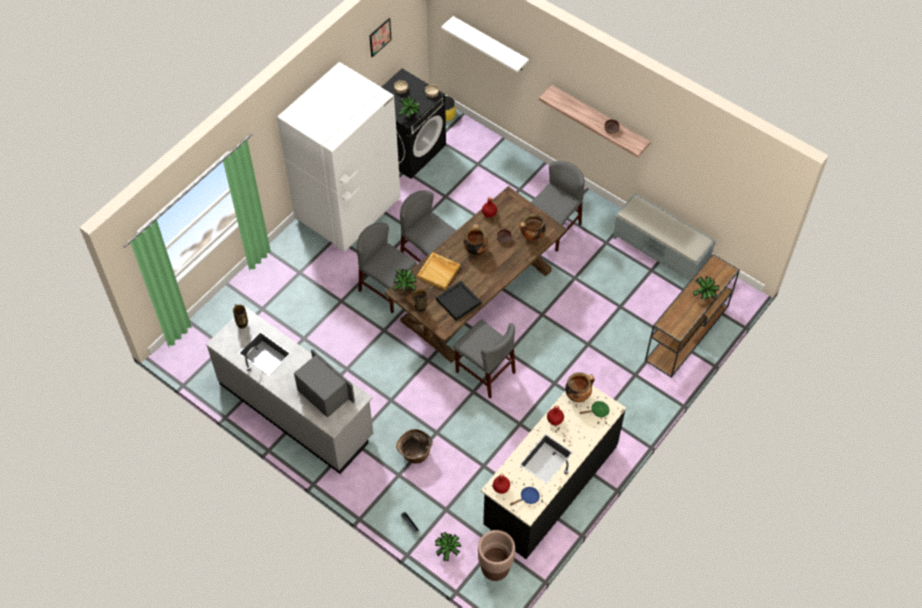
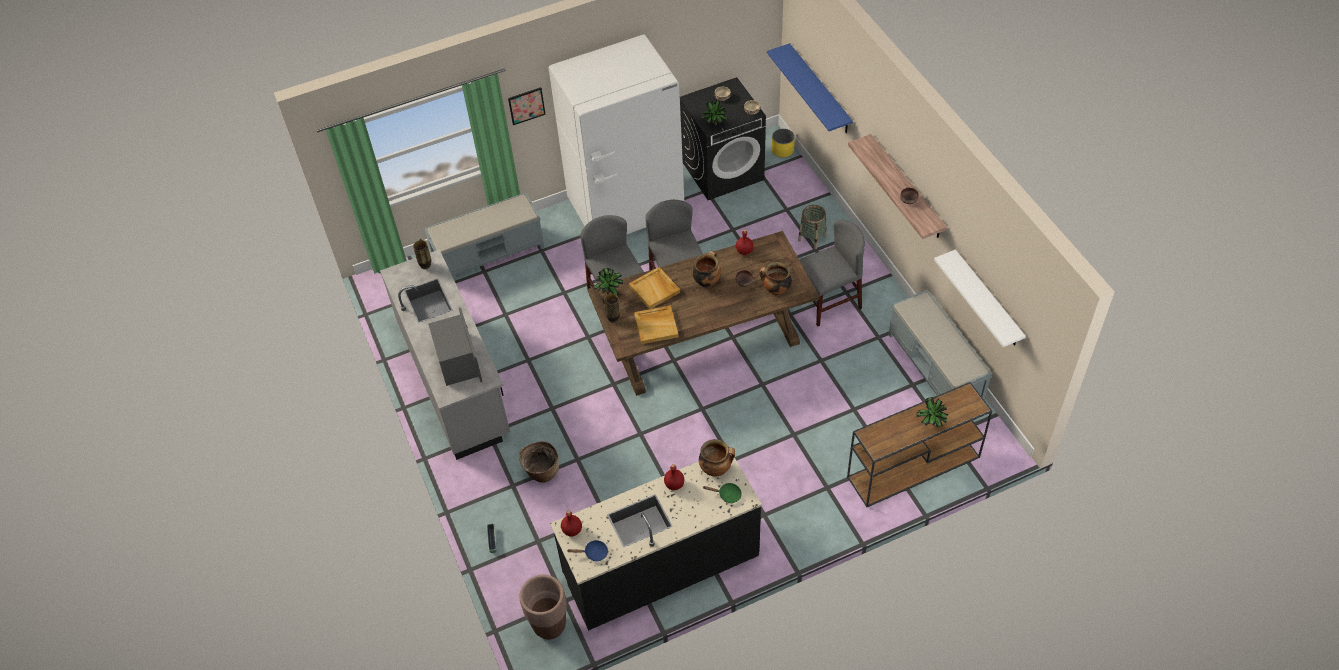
camera: 30 degrees right, 5 degrees down
picture [369,18,392,57] -> picture moved to [508,87,546,125]
potted plant [435,532,461,561] -> none
black tray [436,281,481,321] -> beige tray [634,305,679,344]
white shelf [441,16,529,72] -> white shelf moved to [934,250,1025,347]
grey chair [454,319,516,398] -> none
none -> grey bench [425,192,545,276]
none -> blue shelf [767,43,853,133]
none -> basket [798,205,827,249]

